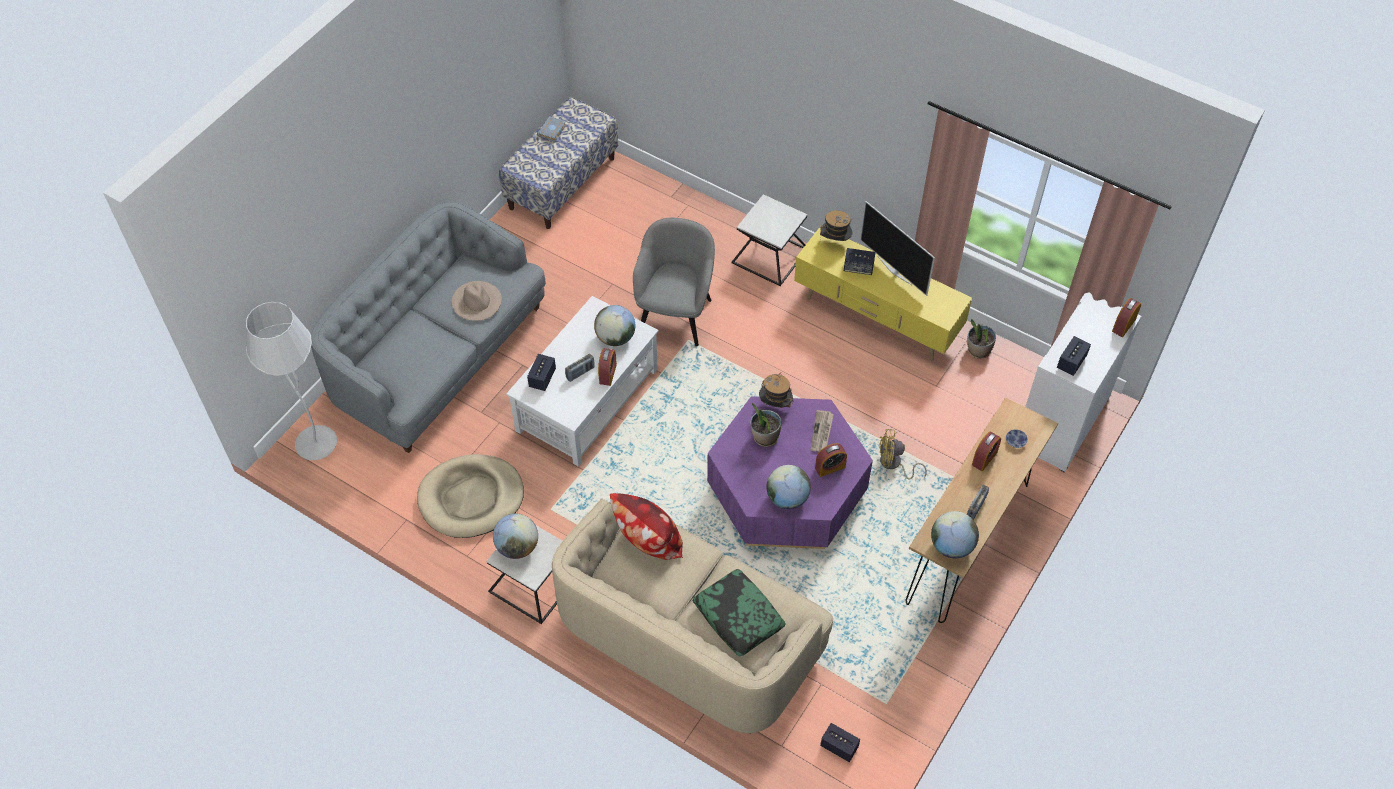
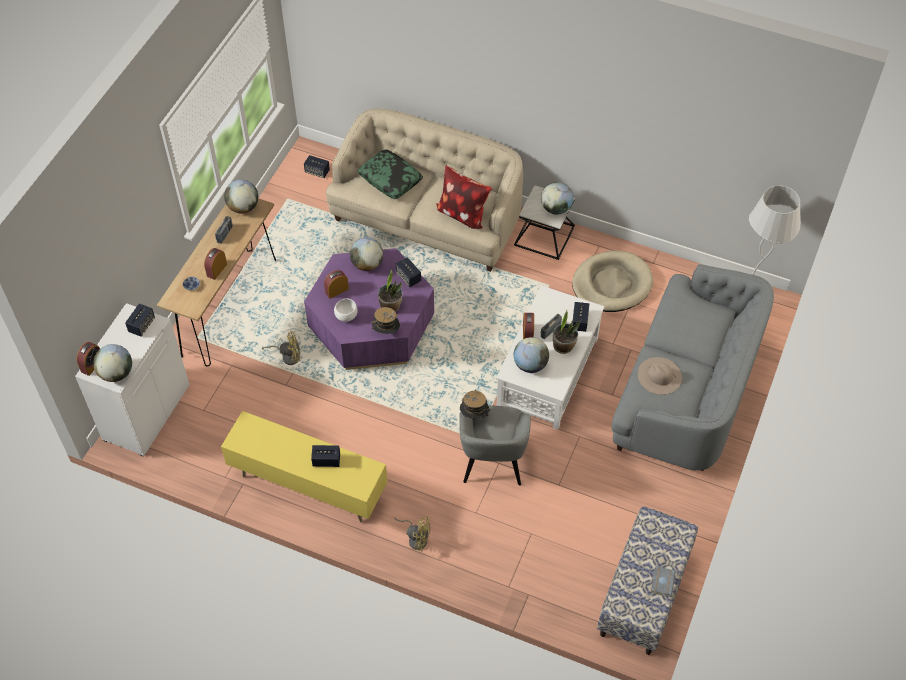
camera: 170 degrees right, 0 degrees up
side table [732,194,807,286] -> yellow fan [394,516,430,551]
newspaper [810,410,834,452] -> white bowl [334,298,358,322]
hat [820,210,852,241] -> hat moved to [460,389,490,419]
television [860,201,935,296] -> none
potted plant [967,319,996,359] -> potted plant moved to [553,310,580,354]
none -> globe [93,344,132,382]
none -> speaker [396,257,421,287]

